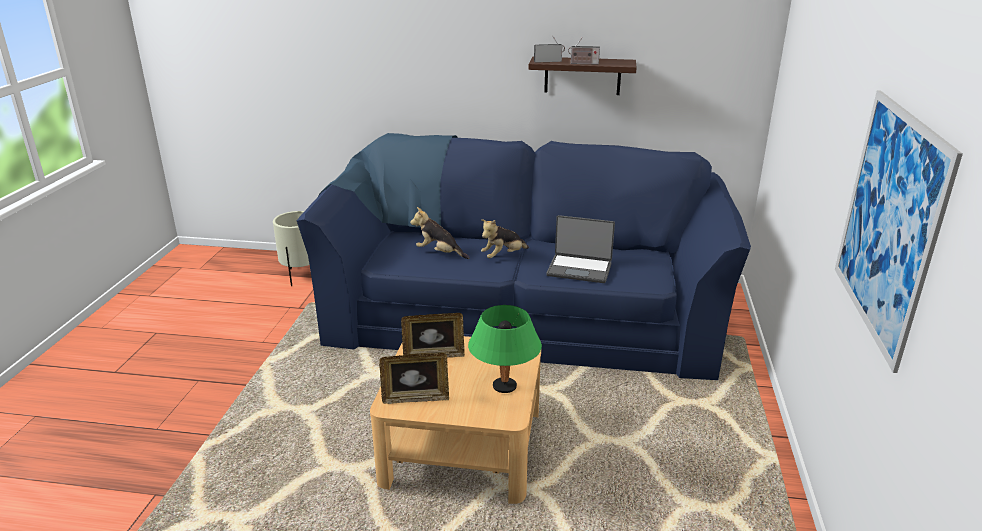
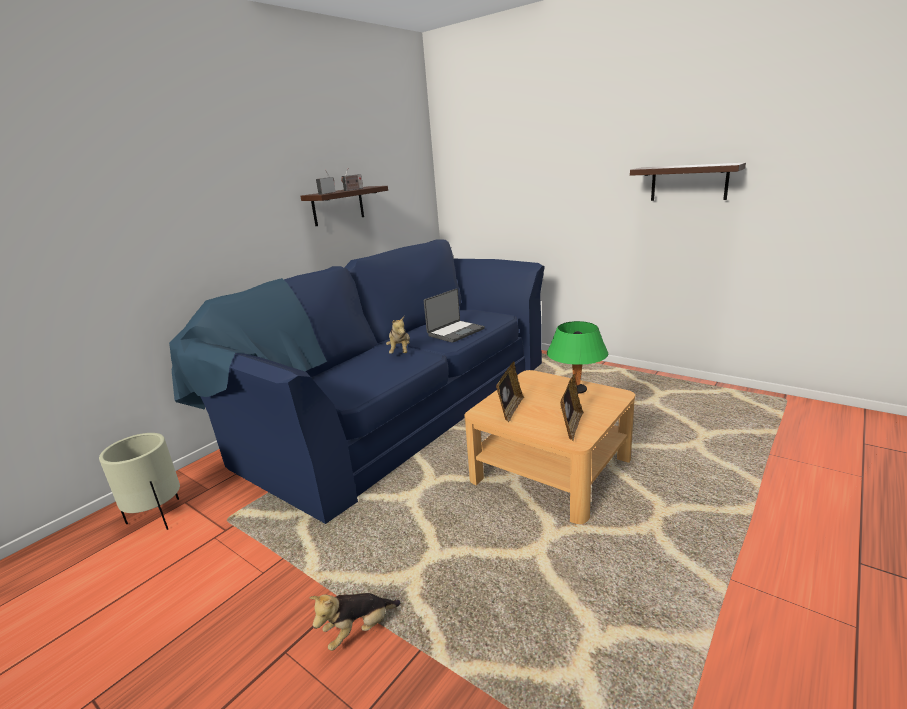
camera: 60 degrees left, 5 degrees down
plush toy [410,207,470,259] -> plush toy moved to [310,593,400,651]
picture [835,90,963,373] -> shelf [630,163,746,201]

